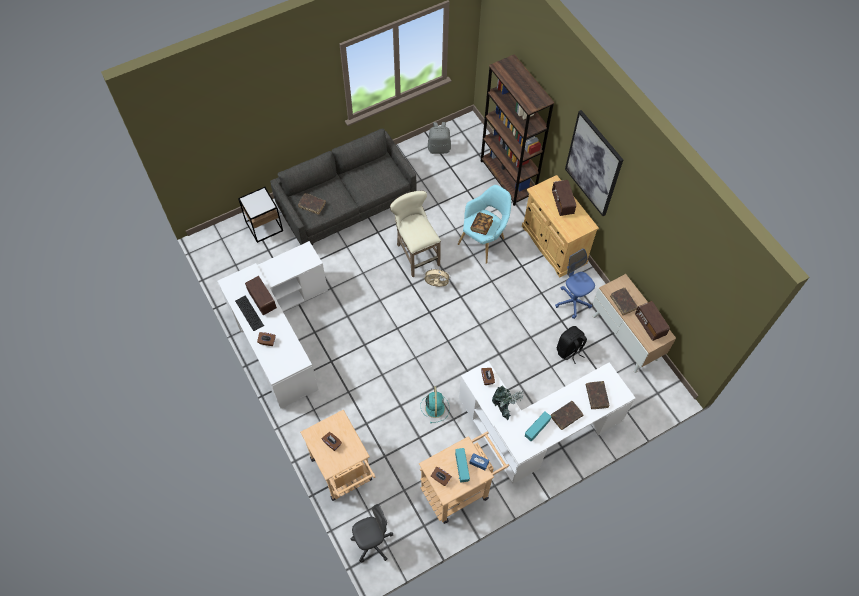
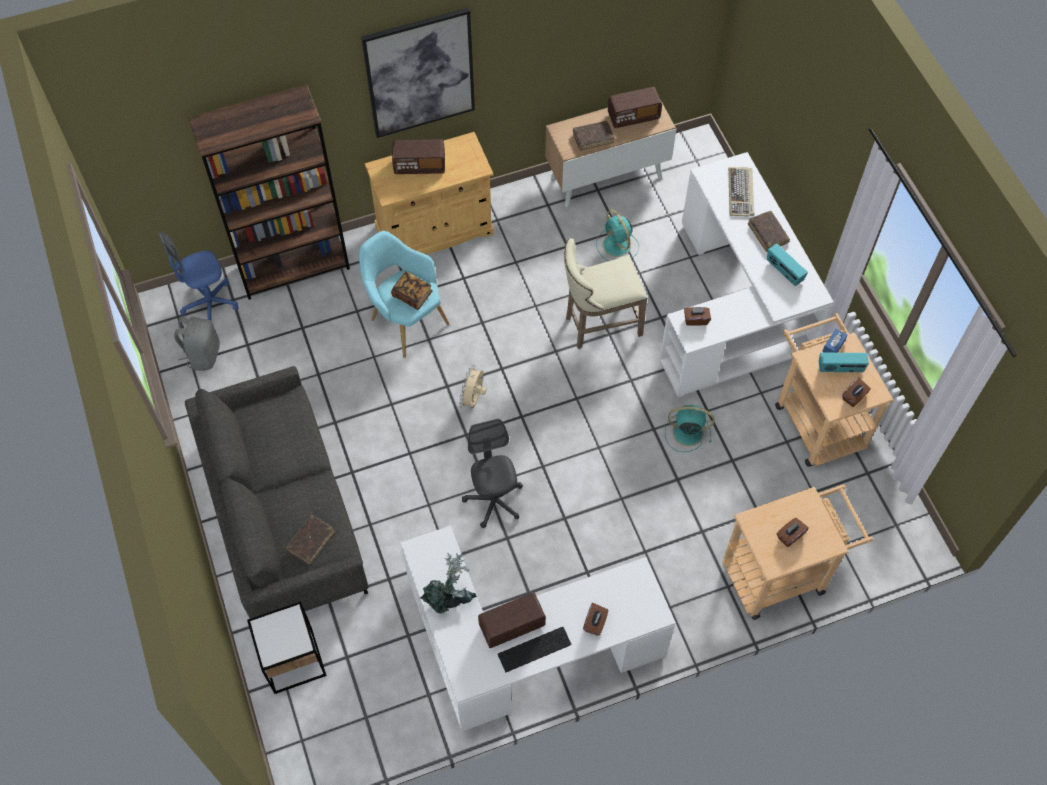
camera: 80 degrees left, 0 degrees up
grey office chair [351,504,394,563] -> grey office chair moved to [462,419,523,528]
beige stool [390,191,441,277] -> beige stool moved to [564,238,648,349]
potted plant [492,385,524,420] -> potted plant moved to [420,553,477,614]
blue office chair [555,248,595,319] -> blue office chair moved to [159,232,239,320]
black backpack [557,326,587,364] -> turquoise fan [596,209,639,261]
brown book [586,381,609,409] -> keyboard [728,167,754,216]

